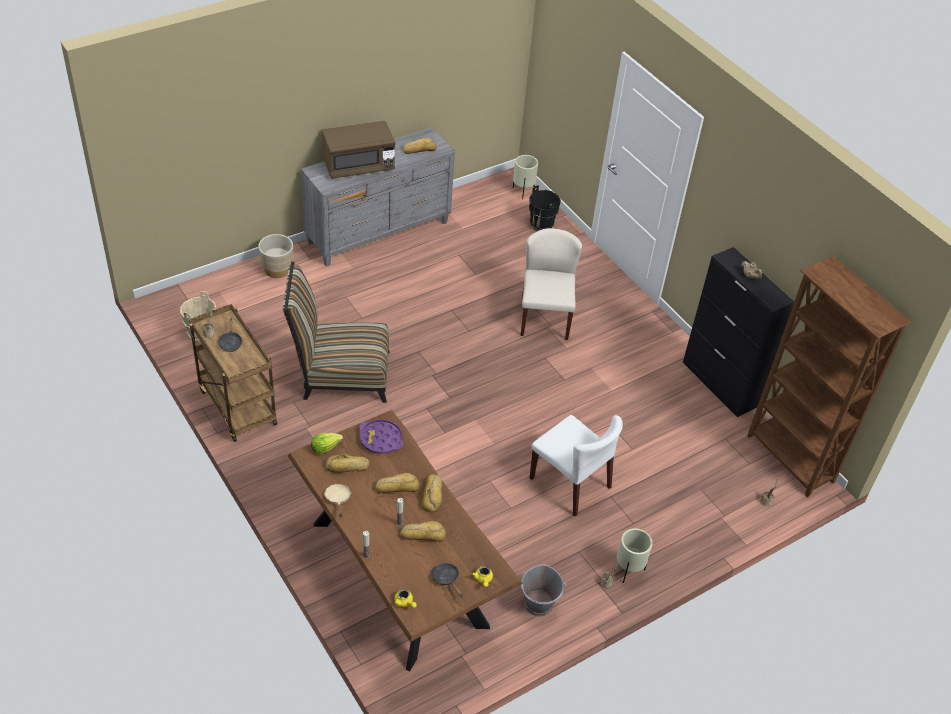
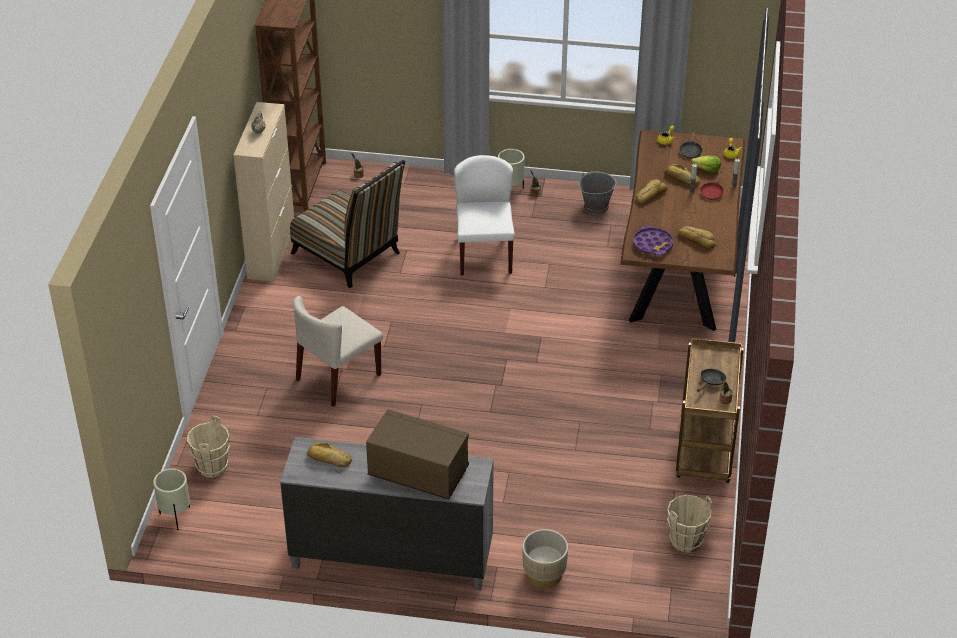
camera: 135 degrees left, 5 degrees down
chair [283,262,390,403] -> chair moved to [290,160,405,288]
lettuce [311,433,343,454] -> lettuce moved to [691,156,721,172]
beige frying pan [324,484,351,517] -> none
bread [375,473,419,493] -> none
black bucket [529,186,561,231] -> beige bucket [187,415,230,478]
black cabinet [683,247,794,417] -> beige cabinet [233,102,294,282]
none -> red frying pan [700,171,724,200]

